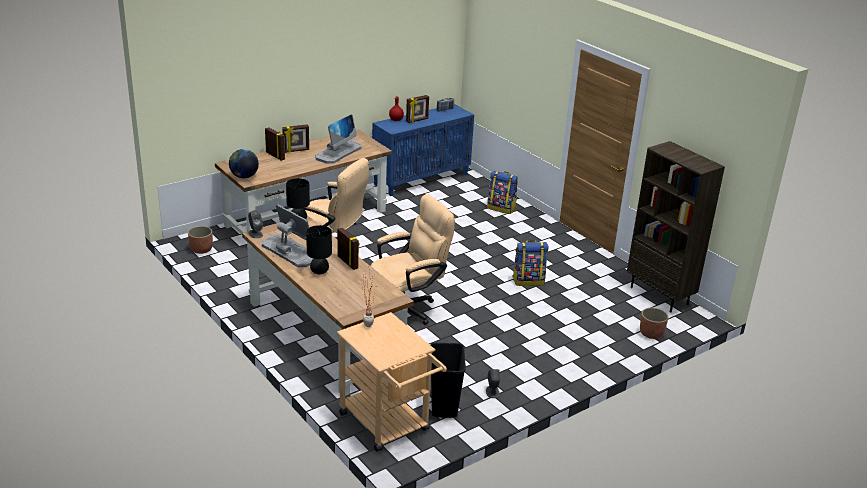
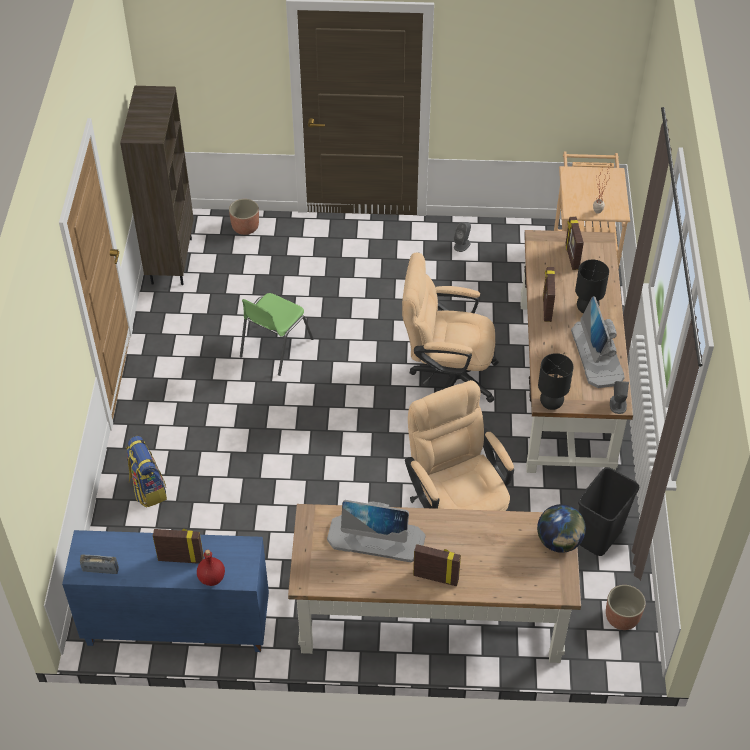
camera: 140 degrees left, 20 degrees up
picture frame [265,127,285,161] -> picture frame moved to [566,217,584,270]
monitor [315,114,362,164] -> monitor turned 150 degrees counterclockwise [327,500,425,562]
black trash can [430,343,466,418] -> black trash can moved to [578,467,639,556]
backpack [512,240,548,286] -> green chair [240,293,314,376]

